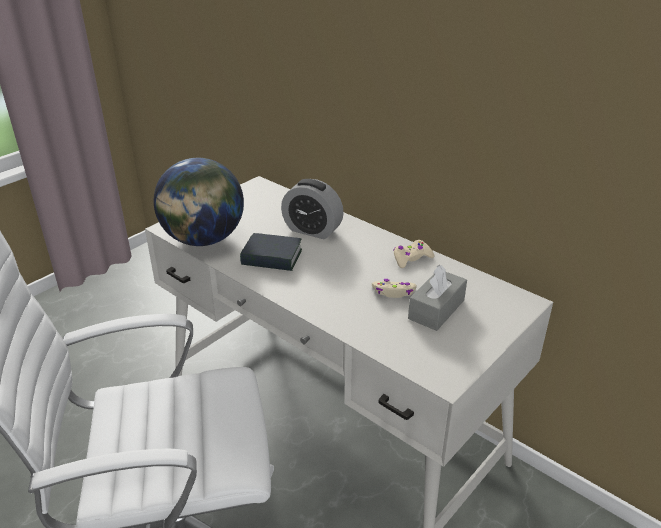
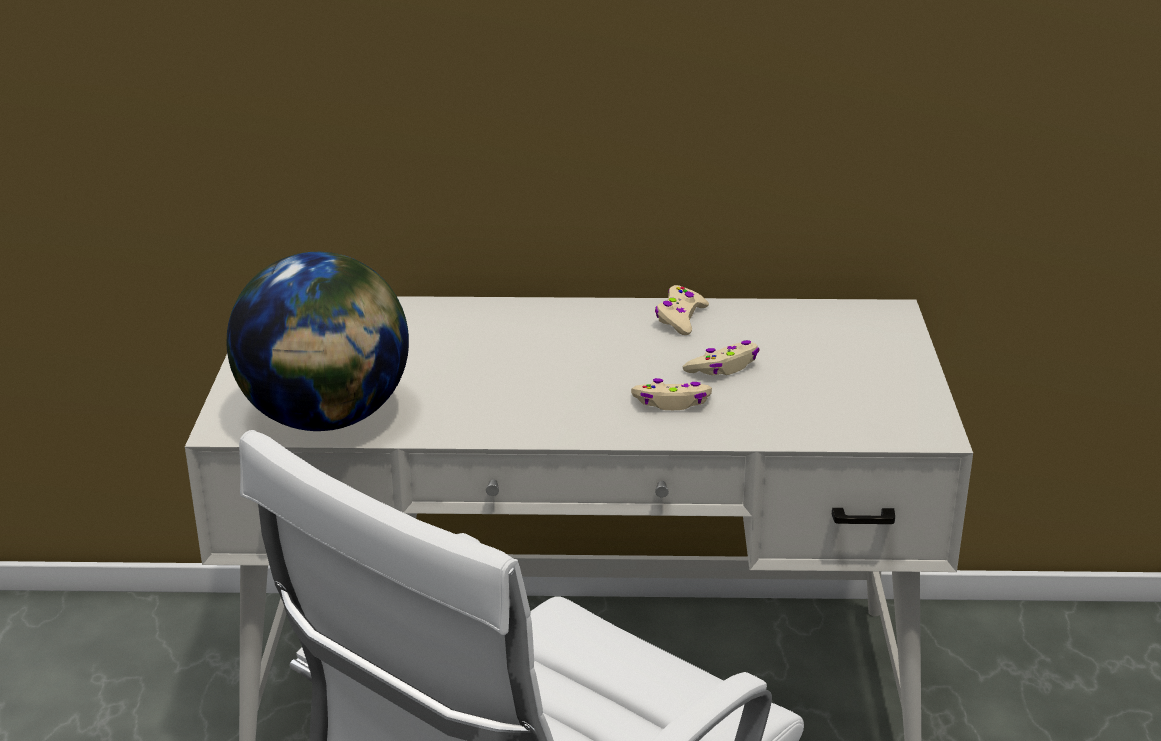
camera: 40 degrees left, 5 degrees down
book [240,233,302,271] -> none
alarm clock [281,179,344,239] -> none
grey tissue box [408,265,467,331] -> none
none -> beige game controller [631,378,712,410]

